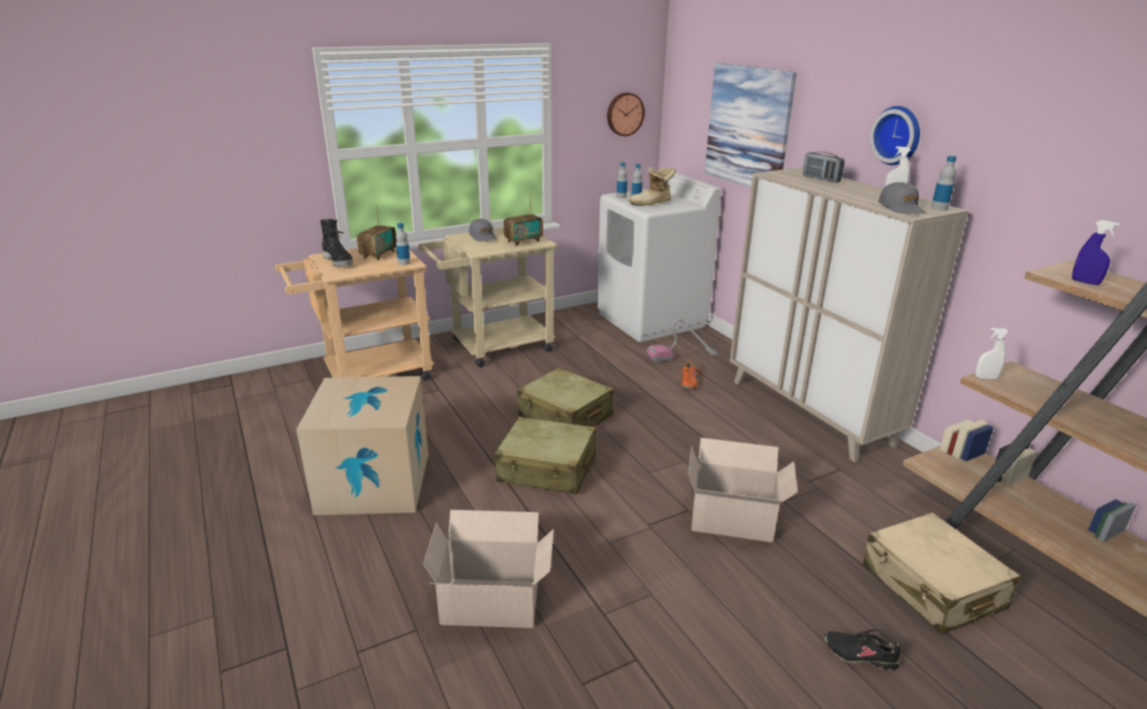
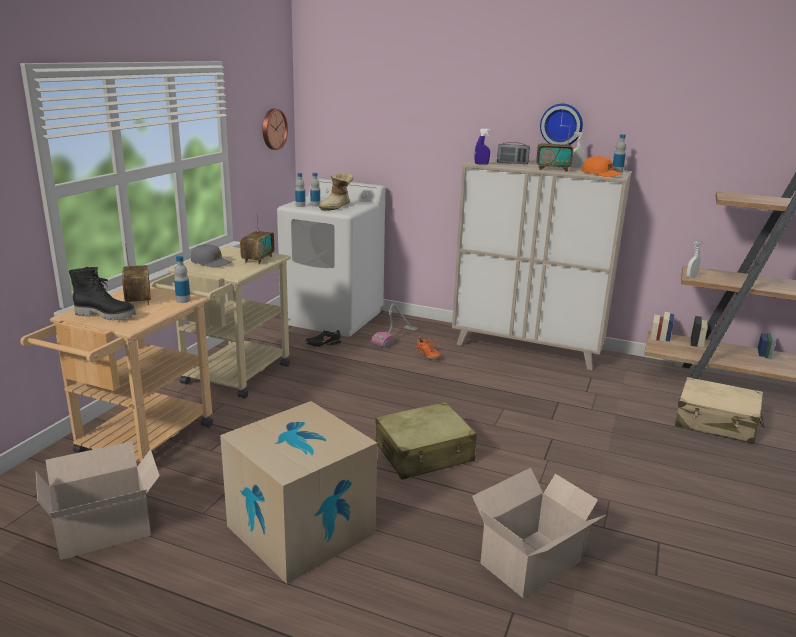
camera: 40 degrees left, 5 degrees down
beige suitcase [517,368,614,427] -> none
cardboard box [688,438,798,542] -> cardboard box moved to [36,441,160,560]
picture [705,63,797,188] -> none
black shoe [824,629,900,671] -> black shoe moved to [305,330,342,348]
grey cap [878,182,925,213] -> orange cap [582,156,622,177]
blue spray bottle [1072,220,1120,285] -> blue spray bottle moved to [474,129,490,165]
none -> radio [536,125,574,172]

